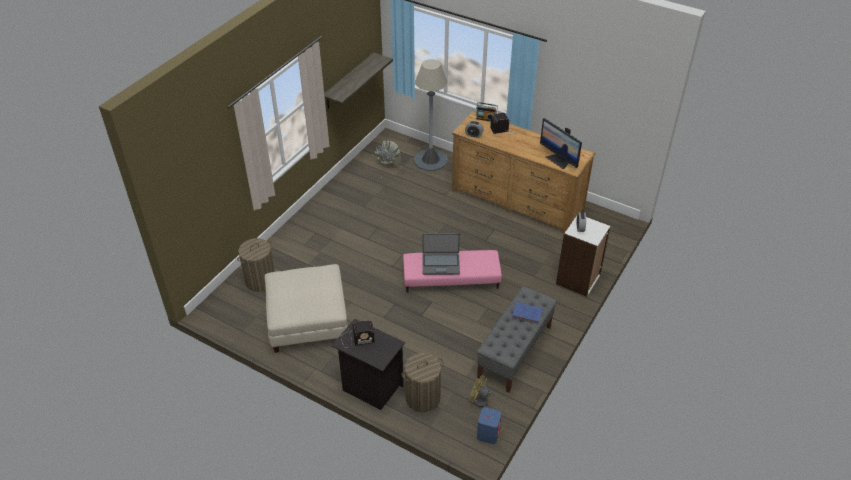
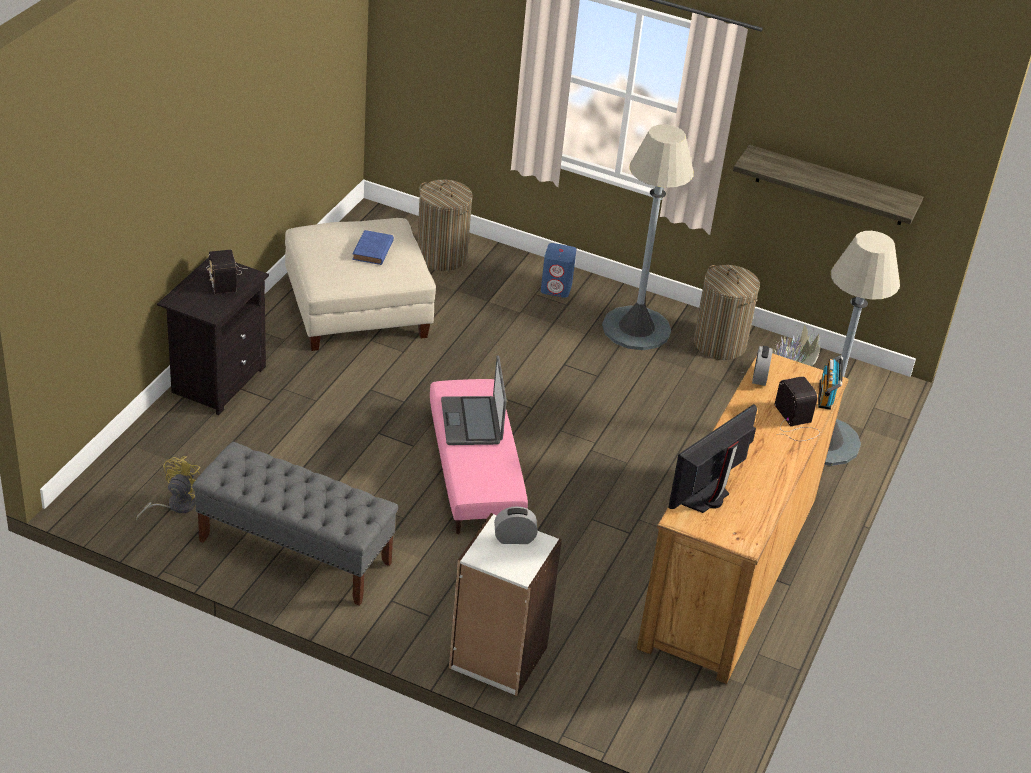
camera: 80 degrees right, 5 degrees down
laundry basket [401,353,444,412] -> laundry basket moved to [694,265,760,360]
blue speaker [477,407,502,444] -> blue speaker moved to [541,243,576,298]
blue book [512,302,543,324] -> blue book moved to [352,230,394,265]
none -> grey floor lamp [602,124,694,350]

